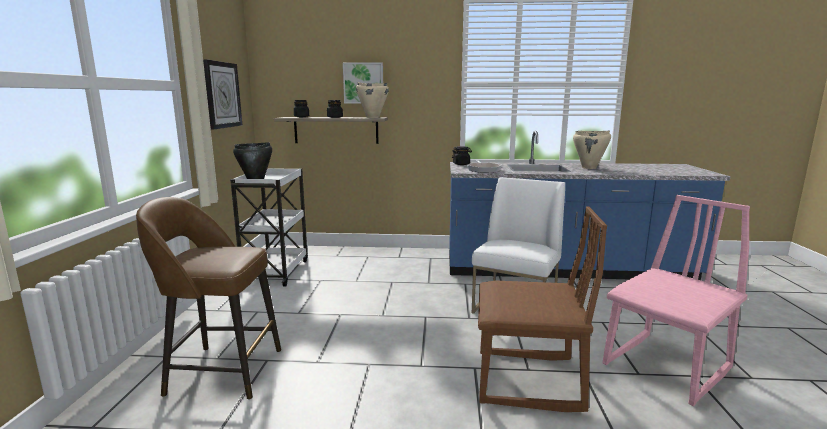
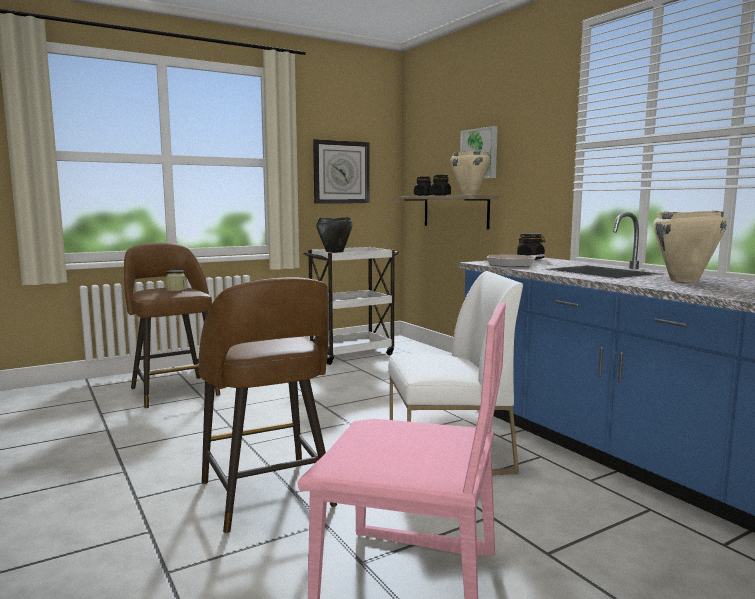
camera: 55 degrees right, 5 degrees down
brown chair [478,206,607,412] -> brown stool [198,277,337,533]
none -> jar [166,270,186,291]

